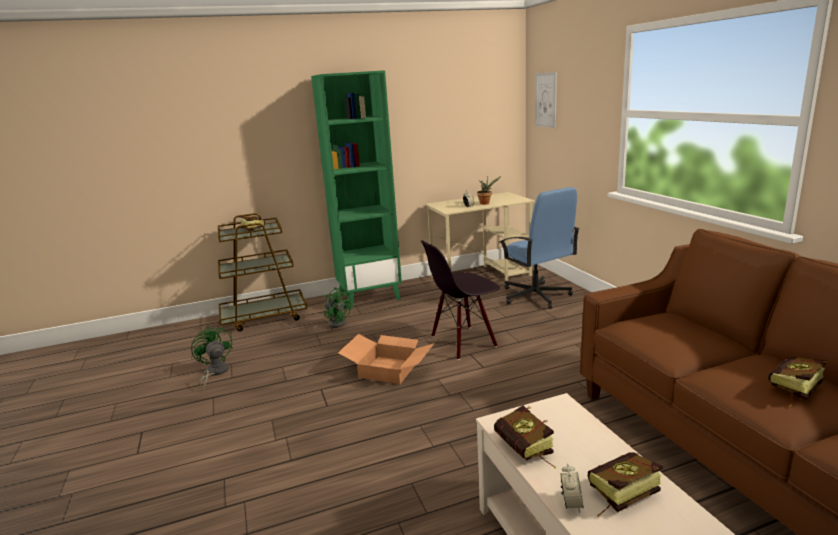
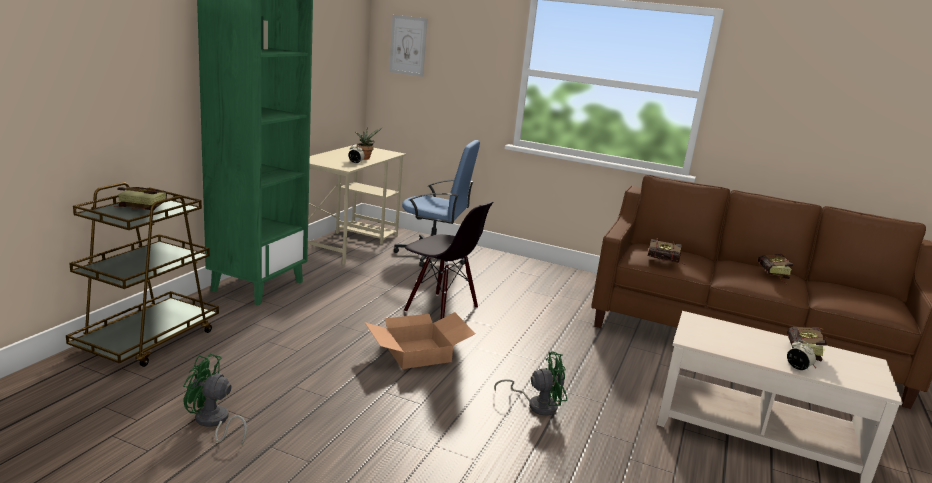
camera: 50 degrees left, 0 degrees up
green fan [324,287,351,328] -> green fan moved to [494,352,567,416]
black chair [420,240,500,360] -> black chair turned 75 degrees counterclockwise [404,201,493,319]
book [494,405,556,468] -> book moved to [647,238,686,265]

